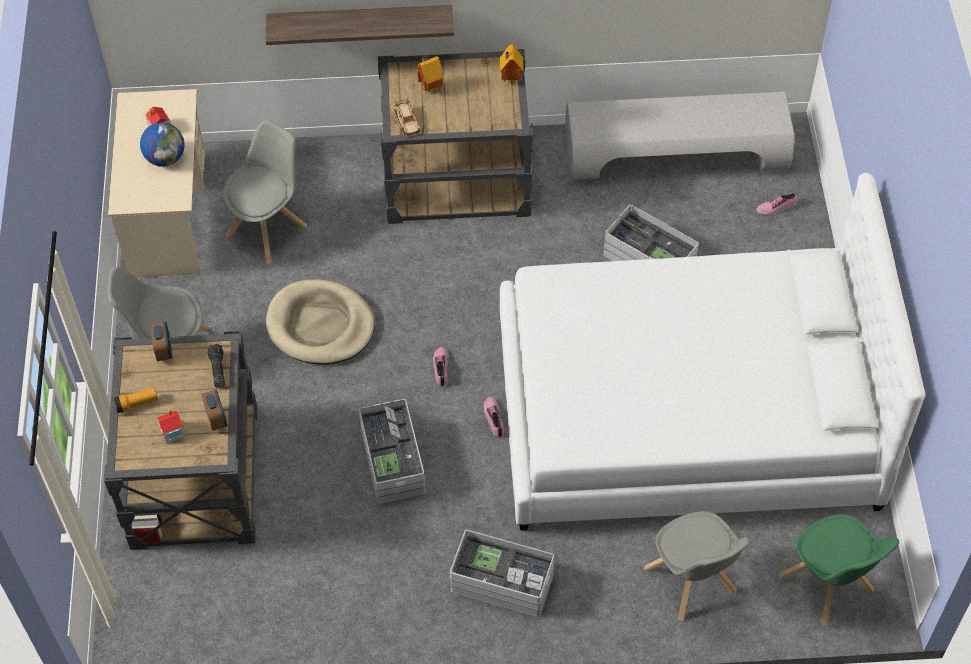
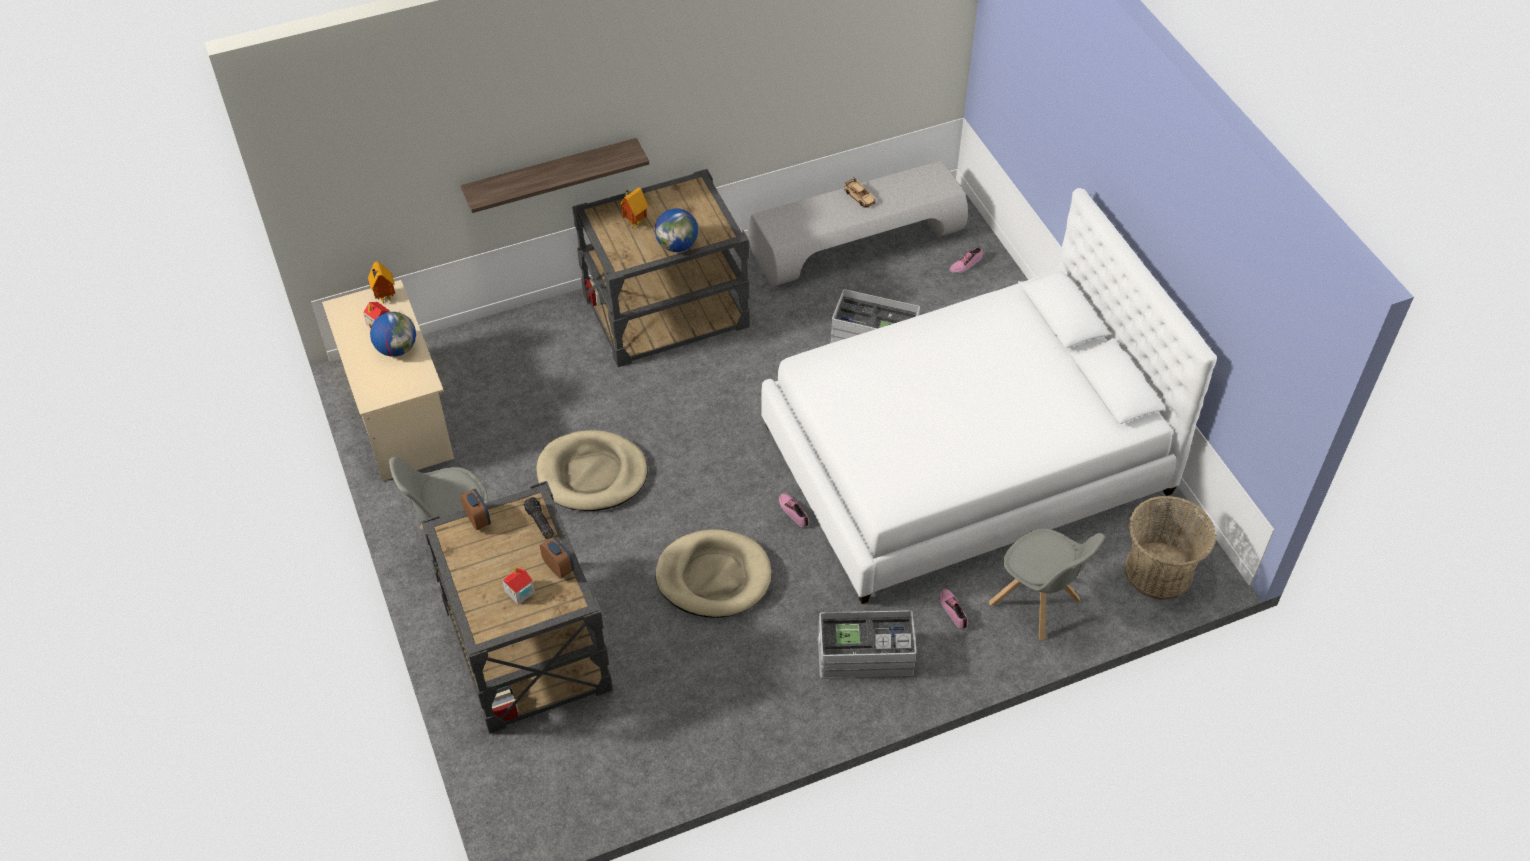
camera: 20 degrees left, 5 degrees down
flashlight [113,387,158,413] -> none
grey chair [223,120,307,264] -> none
grey storage box [359,399,426,504] -> beige dog bed [655,529,771,618]
beige toy car [394,98,420,137] -> beige toy car moved to [844,177,875,208]
shoe [433,347,449,387] -> shoe moved to [940,589,968,629]
toy house [500,44,524,86] -> toy house moved to [368,261,395,303]
green chair [779,514,899,626] -> basket [1124,496,1216,600]
none -> globe [655,208,698,252]

